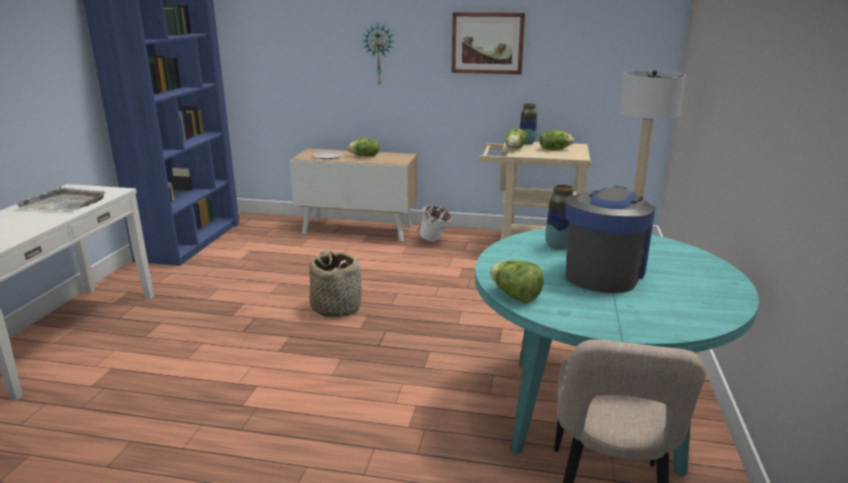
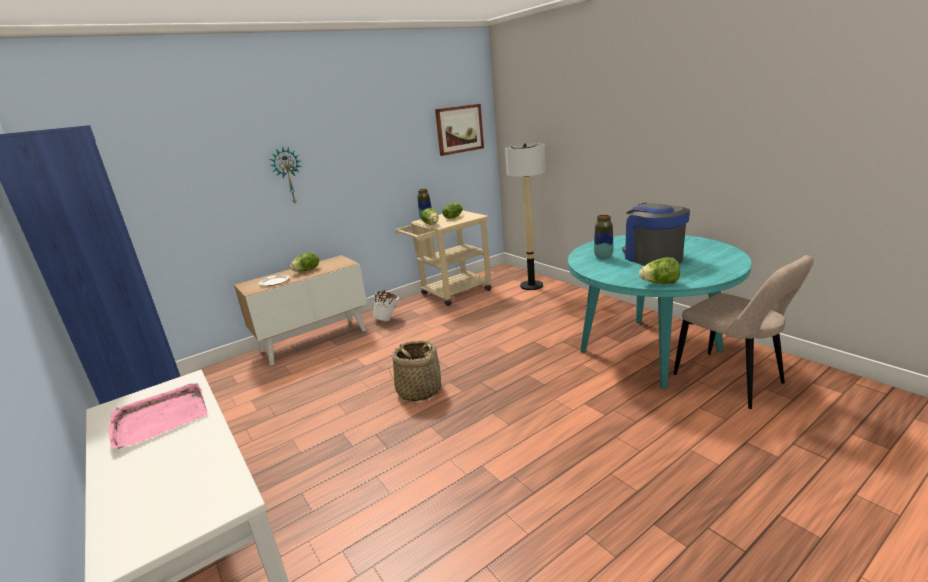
camera: 45 degrees left, 0 degrees up
grey tray [14,186,105,212] -> pink tray [108,383,208,449]
picture [452,12,525,74] -> picture moved to [435,104,484,156]

